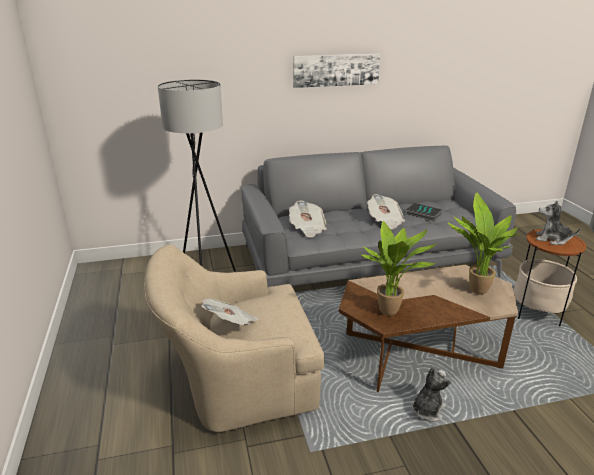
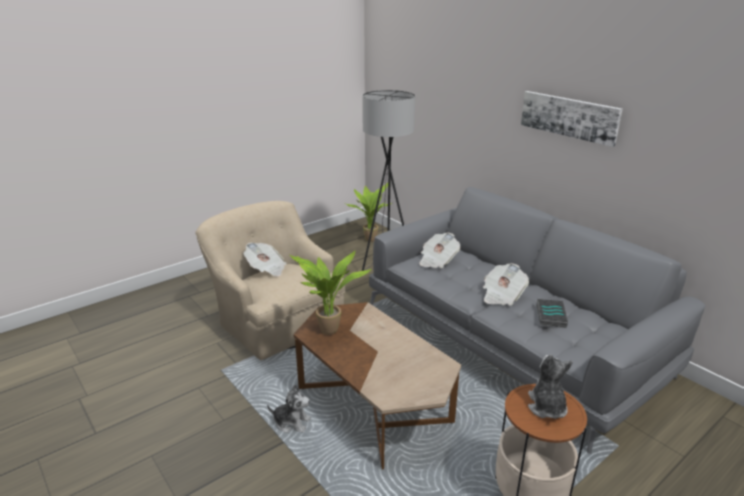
camera: 65 degrees right, 0 degrees up
potted plant [448,193,519,294] -> potted plant moved to [346,183,392,242]

